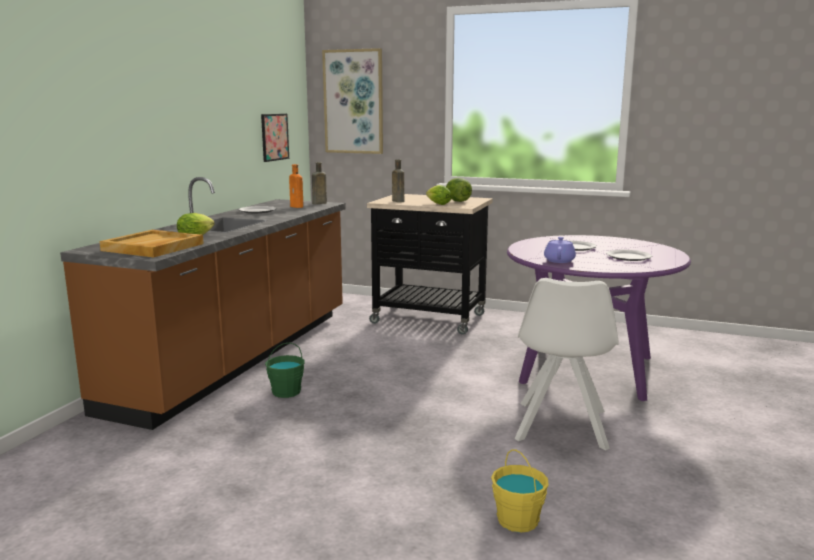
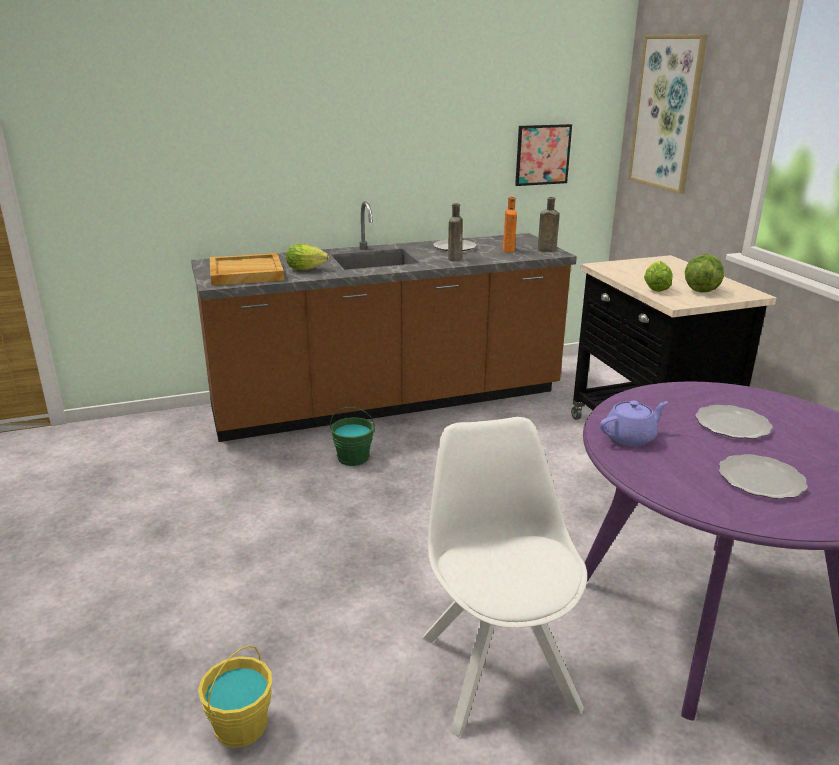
camera: 50 degrees right, 10 degrees up
brown bottle [392,160,404,202] -> brown bottle moved to [448,203,463,261]
white chair [515,278,619,450] -> white chair turned 105 degrees clockwise [422,417,587,737]

